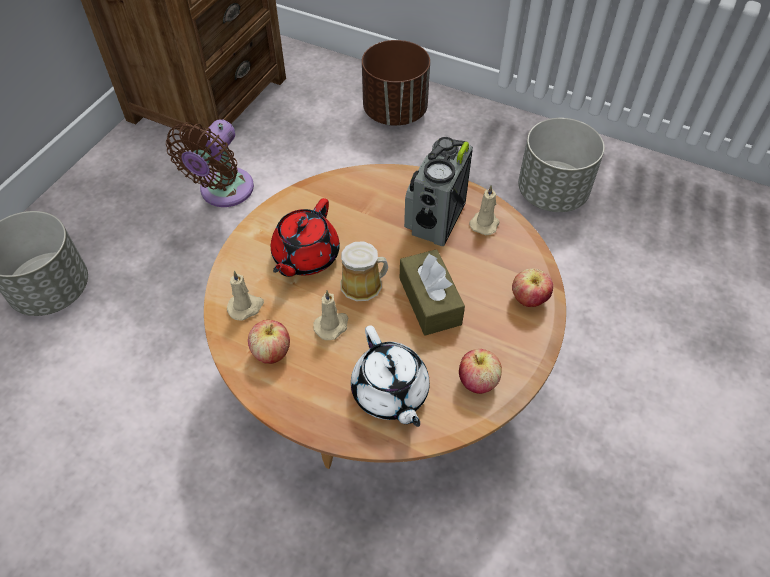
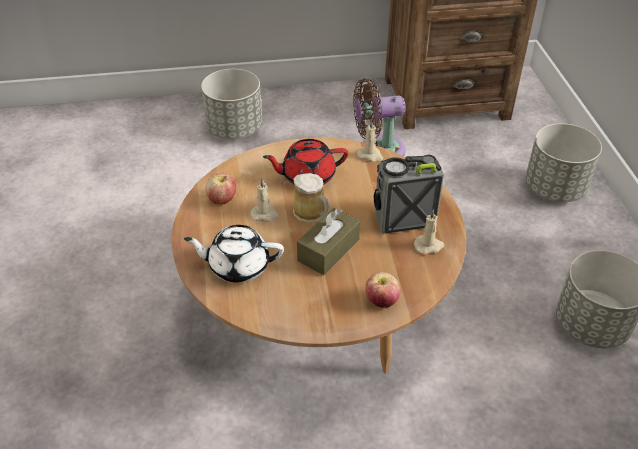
camera: 55 degrees right, 10 degrees down
beige candle [227,271,264,321] -> beige candle moved to [357,120,383,162]
white teapot [351,325,430,427] -> white teapot turned 60 degrees clockwise [184,225,284,283]
brown planter [362,40,430,126] -> grey planter [525,123,602,202]
apple [459,349,502,394] -> none

